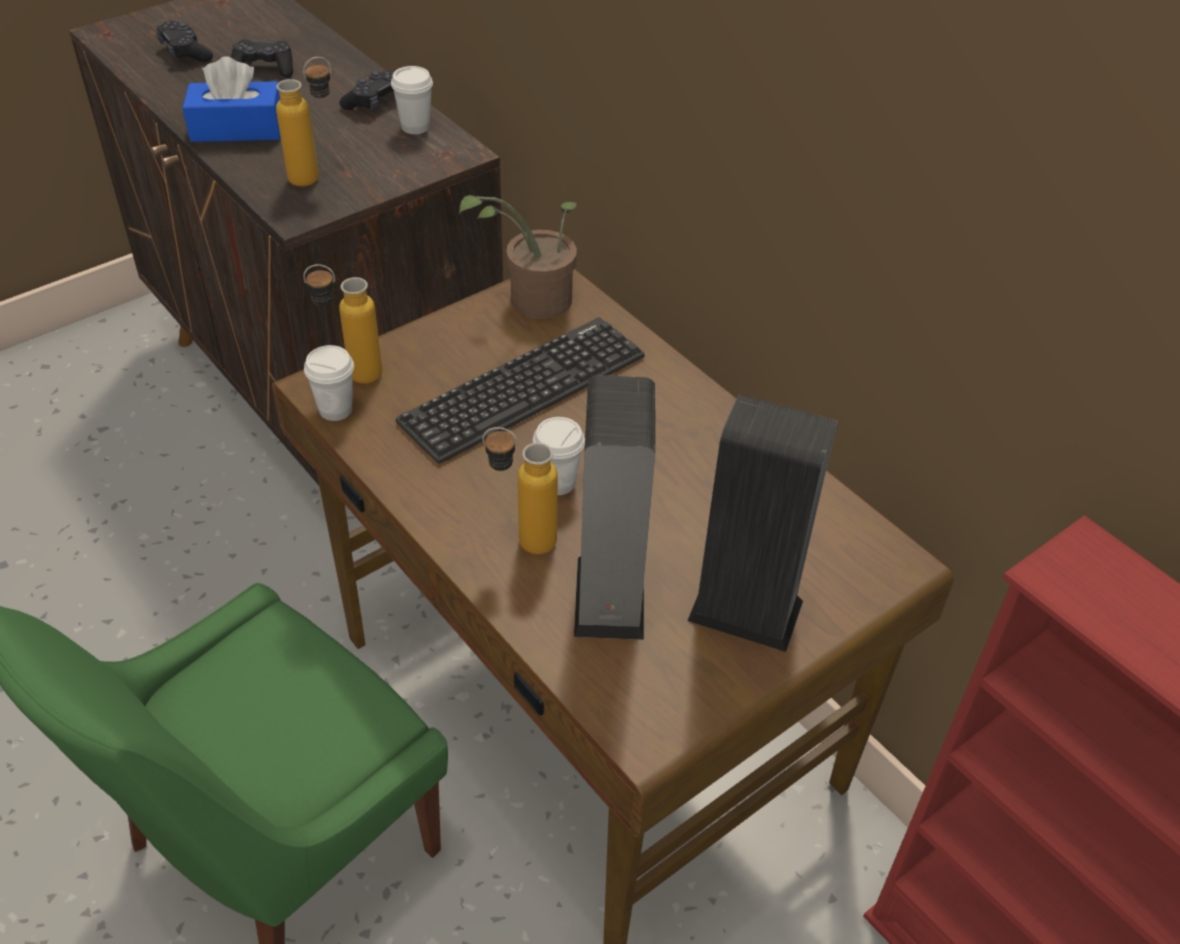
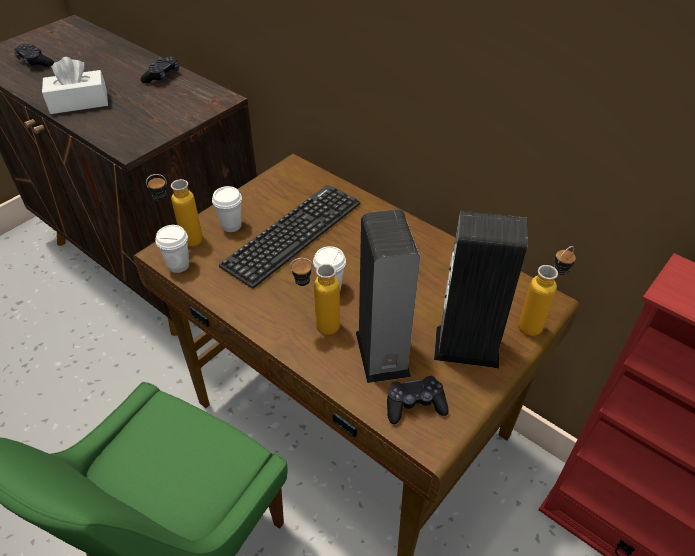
camera: 10 degrees left, 0 degrees up
blue tissue box [182,57,281,142] -> white tissue box [42,57,108,114]
black game controller [231,39,293,77] -> black game controller moved to [387,376,449,424]
bottle [276,57,331,187] -> bottle moved to [518,246,576,336]
white cup [391,66,433,134] -> white cup moved to [212,186,242,232]
potted plant [459,195,577,319] -> none

